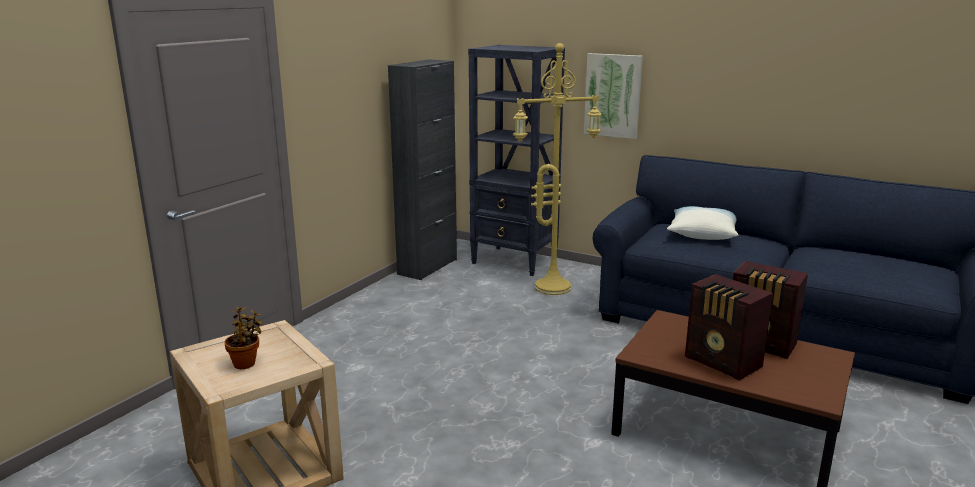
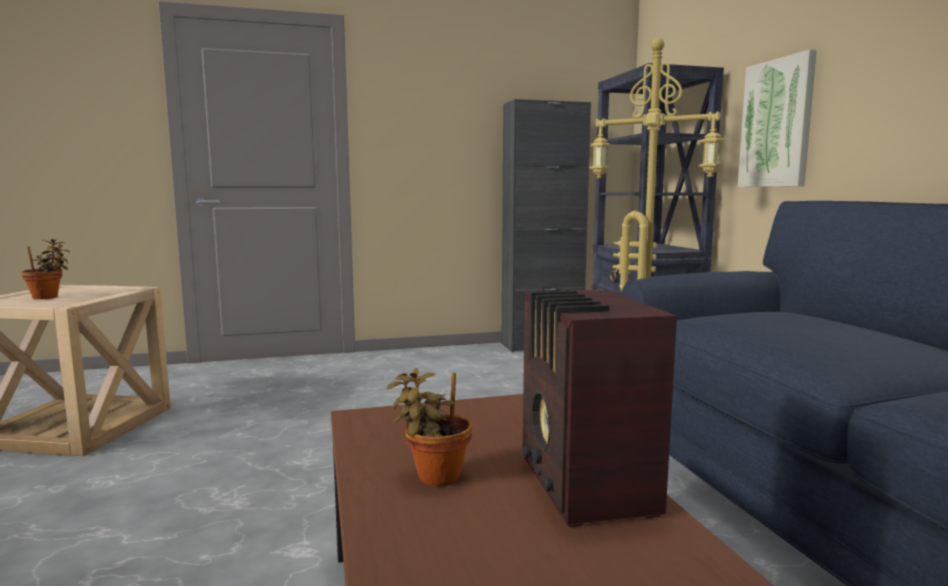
camera: 45 degrees right, 10 degrees down
pillow [667,206,738,240] -> none
radio [685,274,773,381] -> potted plant [387,368,472,487]

